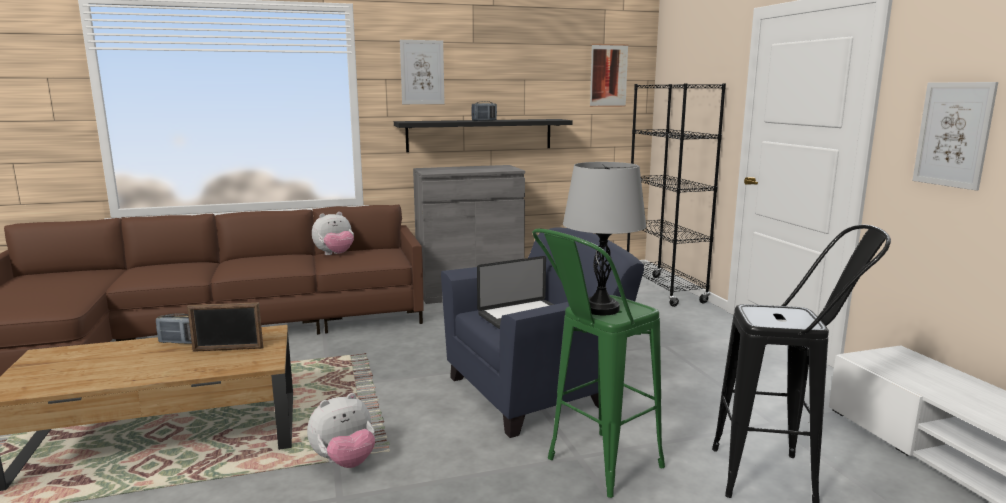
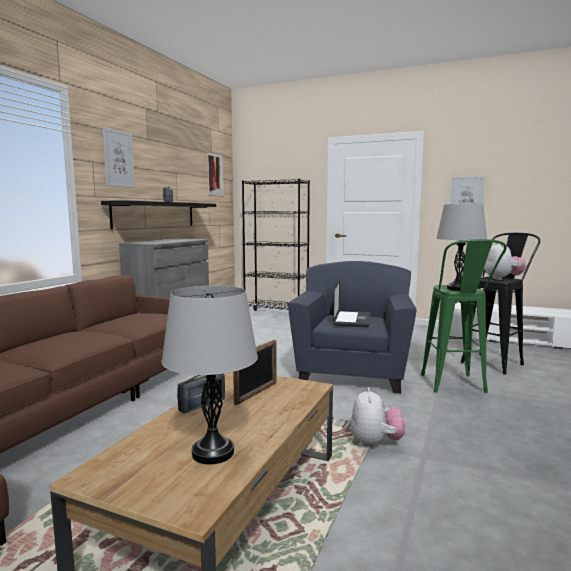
camera: 50 degrees left, 5 degrees down
plush toy [312,212,354,255] -> plush toy moved to [484,243,526,280]
none -> grey table lamp [162,286,258,464]

